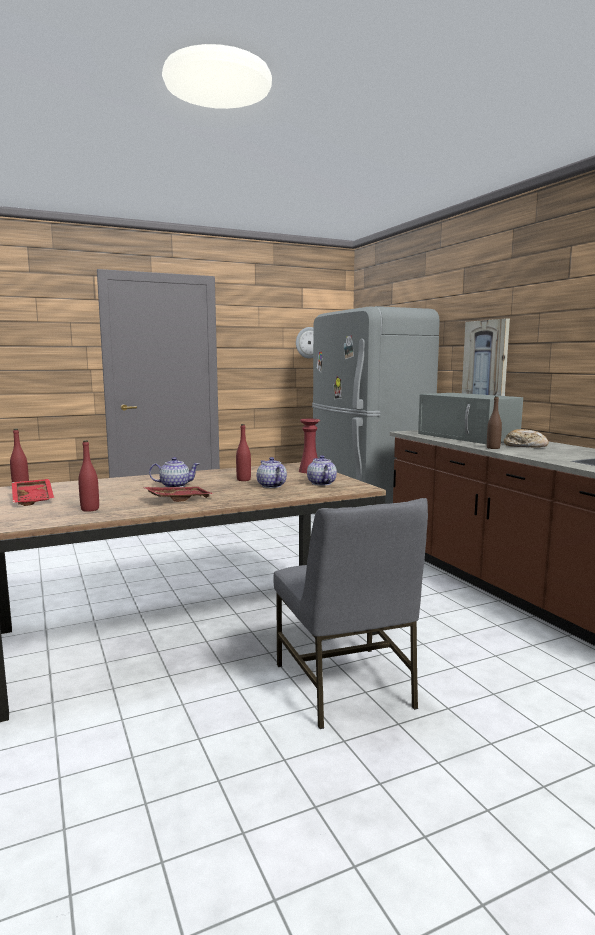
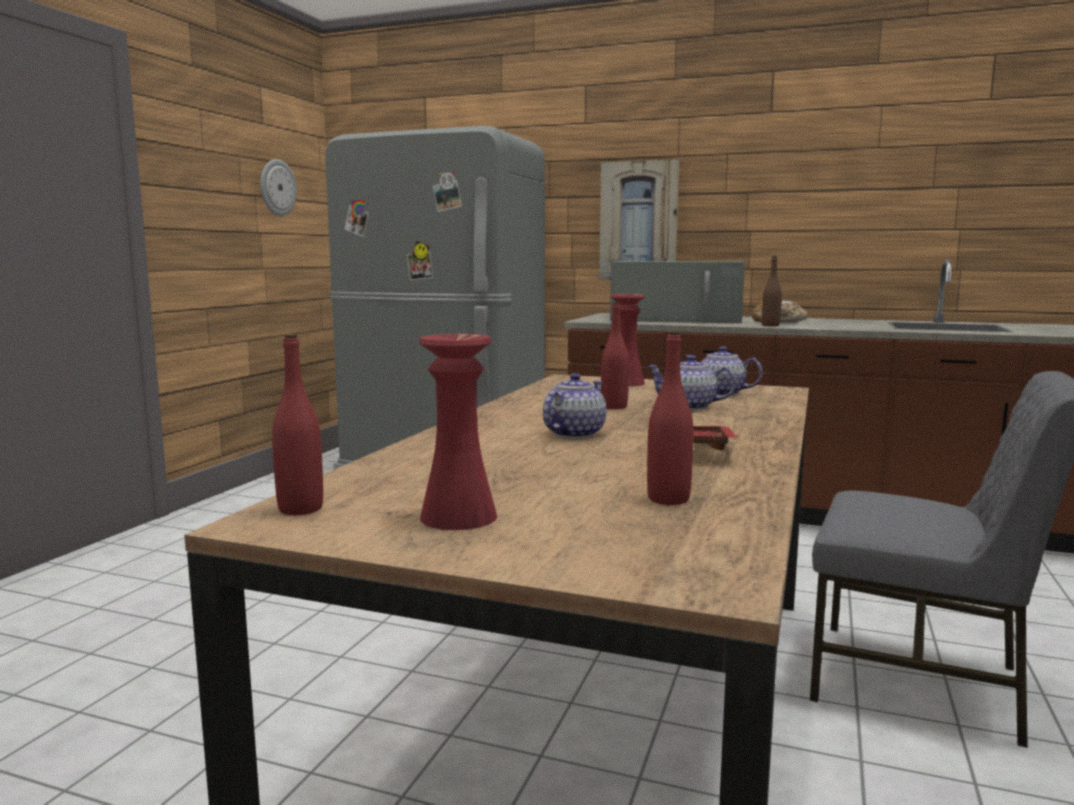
camera: 45 degrees left, 0 degrees up
red tray [12,479,54,506] -> red vase [419,334,497,530]

